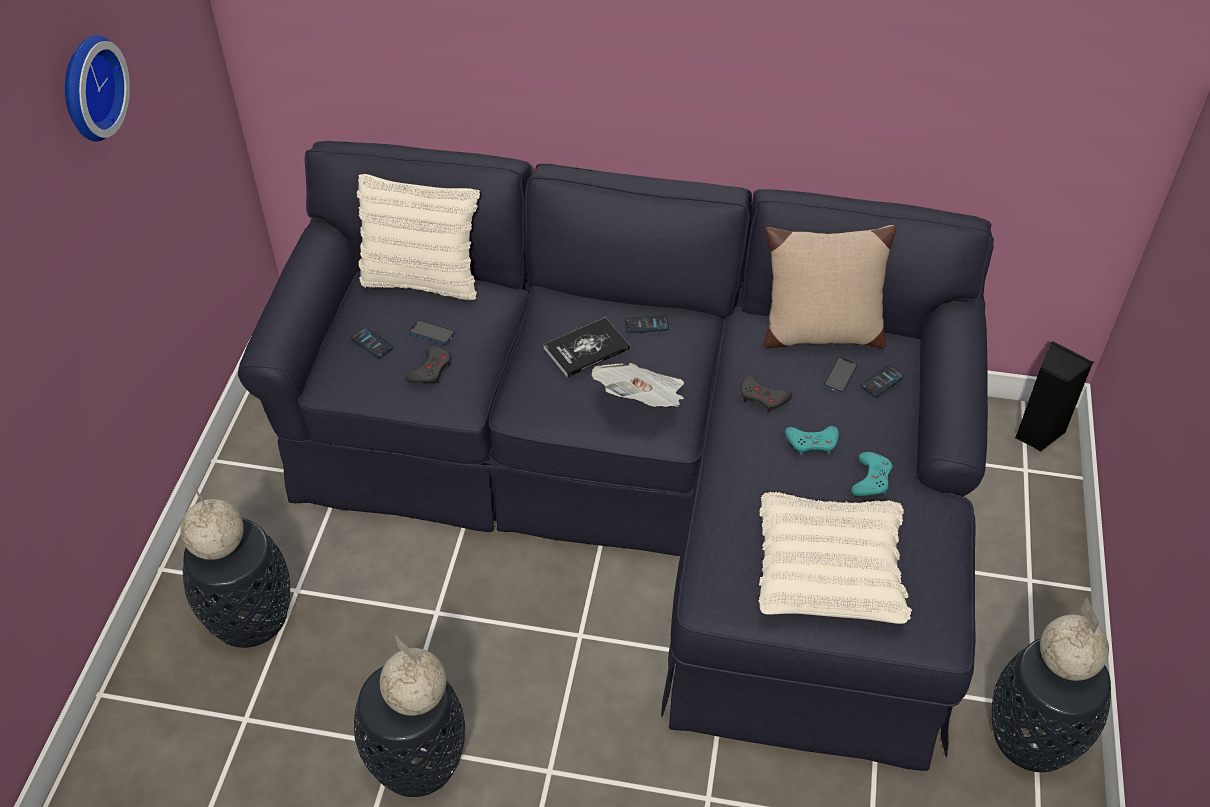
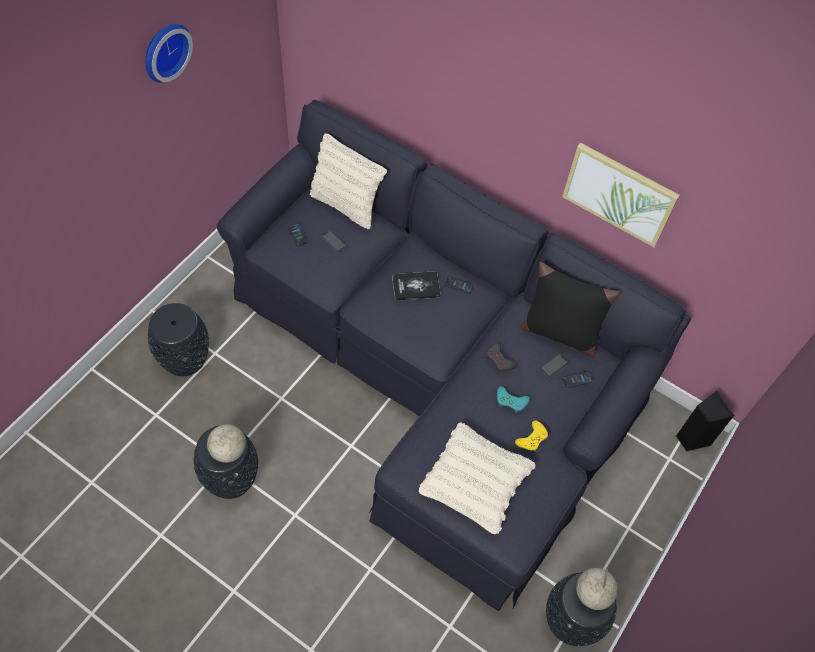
camera: 20 degrees right, 10 degrees up
globe [180,482,244,560] -> none
grey game controller [405,345,451,383] -> none
newspaper [592,363,684,407] -> none
beige pillow [764,225,896,348] -> black pillow [520,262,620,358]
turquoise game controller [851,452,892,496] -> yellow game controller [515,421,548,451]
none -> picture [562,143,680,248]

